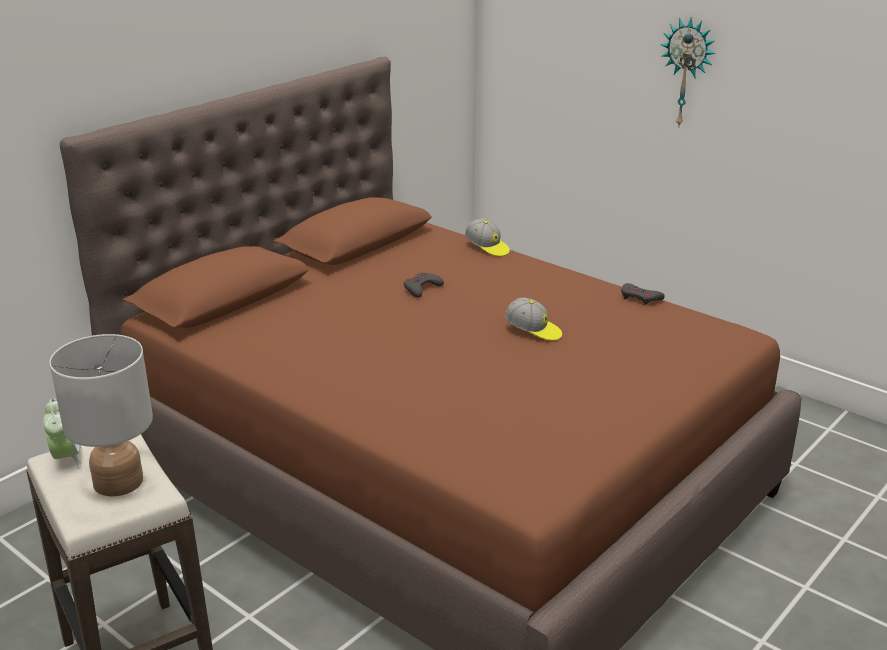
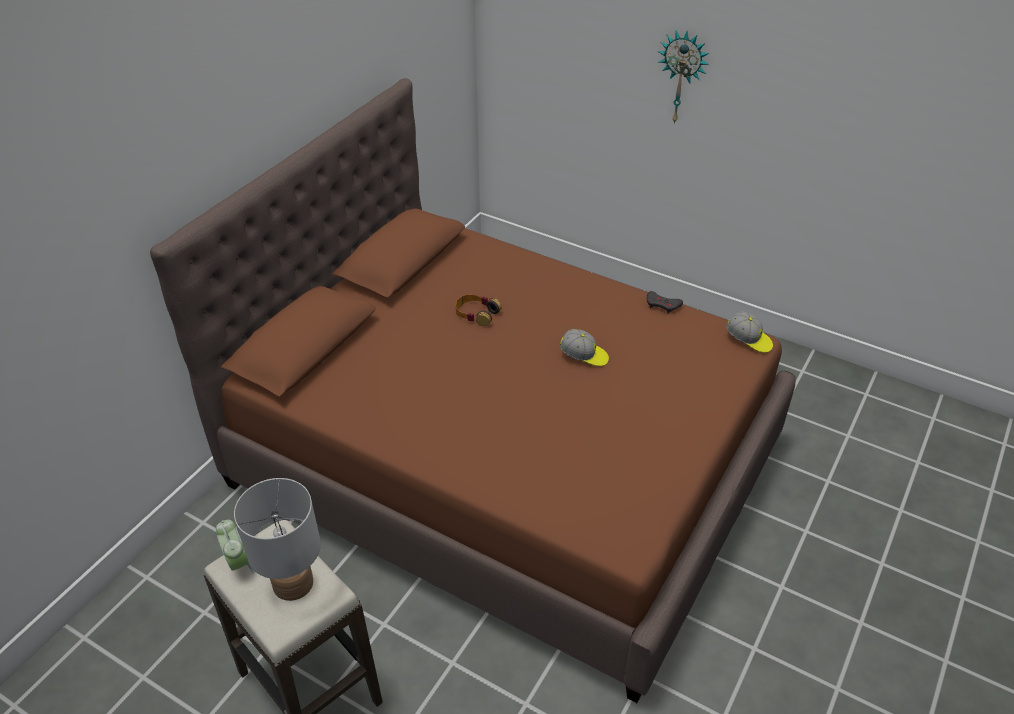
camera: 10 degrees left, 15 degrees up
grey game controller [404,273,444,298] -> headphones [455,295,502,326]
cap [465,218,510,256] -> cap moved to [726,312,773,353]

